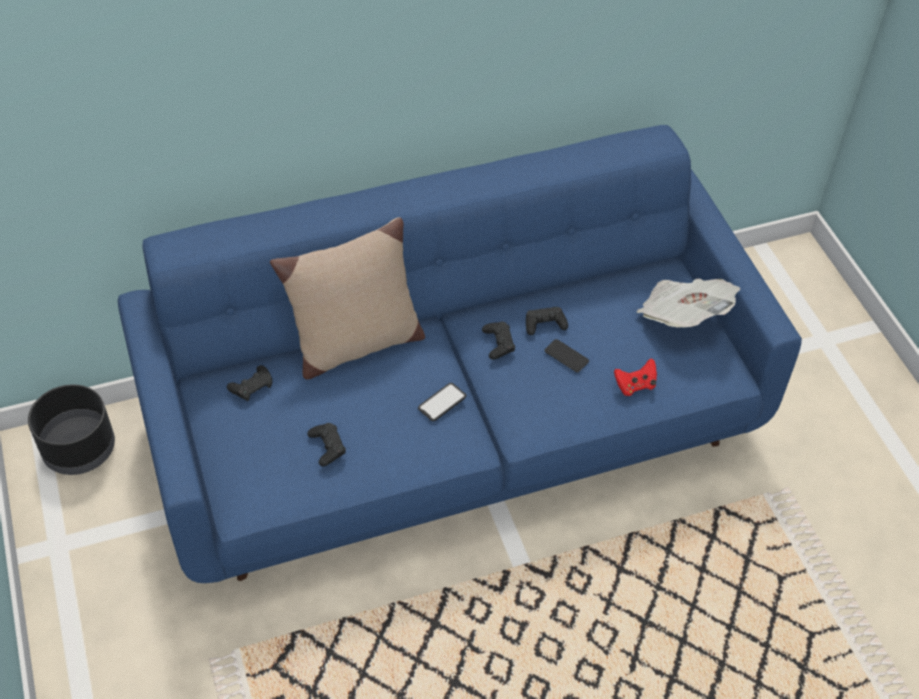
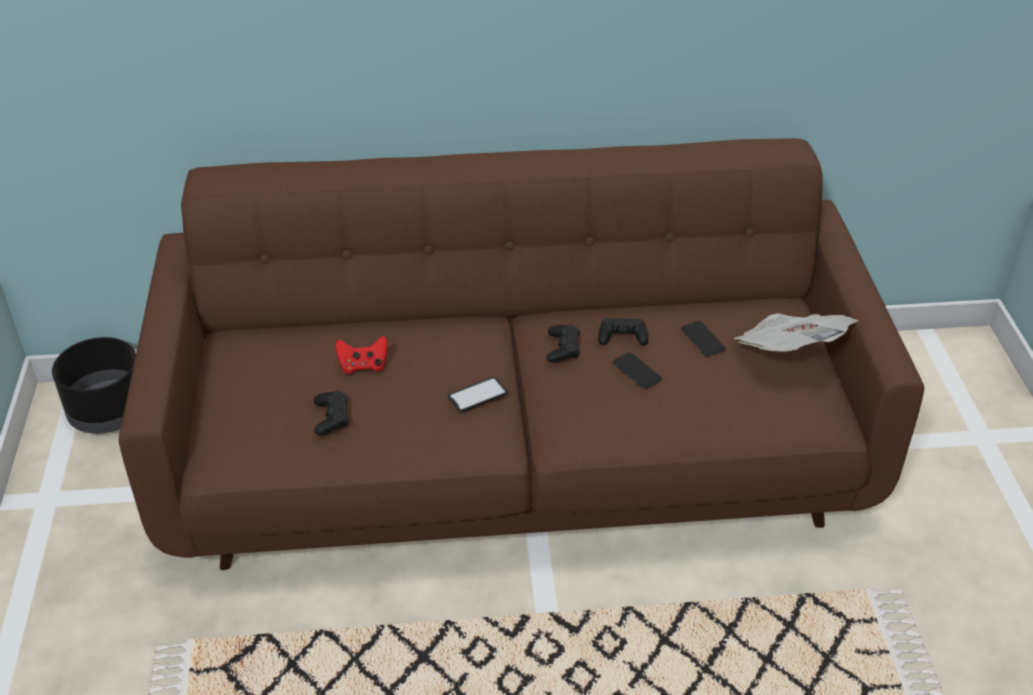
camera: 15 degrees right, 10 degrees down
blue sofa [118,125,802,583] -> brown sofa [119,138,924,570]
black game controller [227,365,272,401] -> none
beige pillow [270,217,425,380] -> none
red game controller [614,358,657,396] -> red game controller moved to [336,336,387,374]
none -> phone [681,321,726,356]

